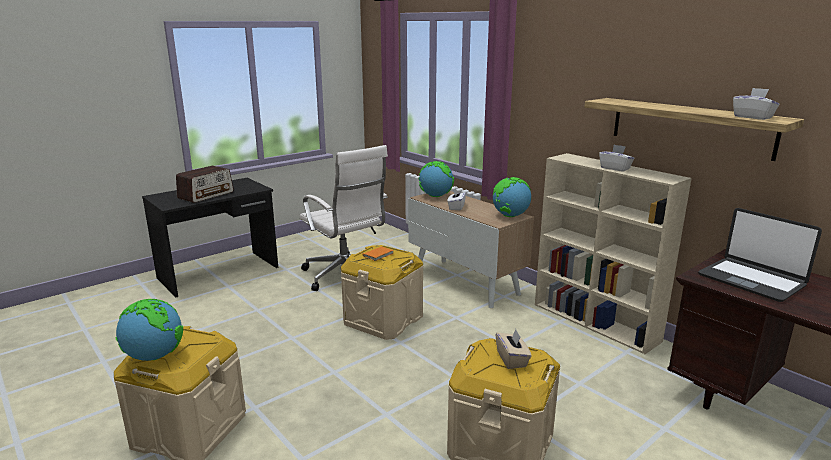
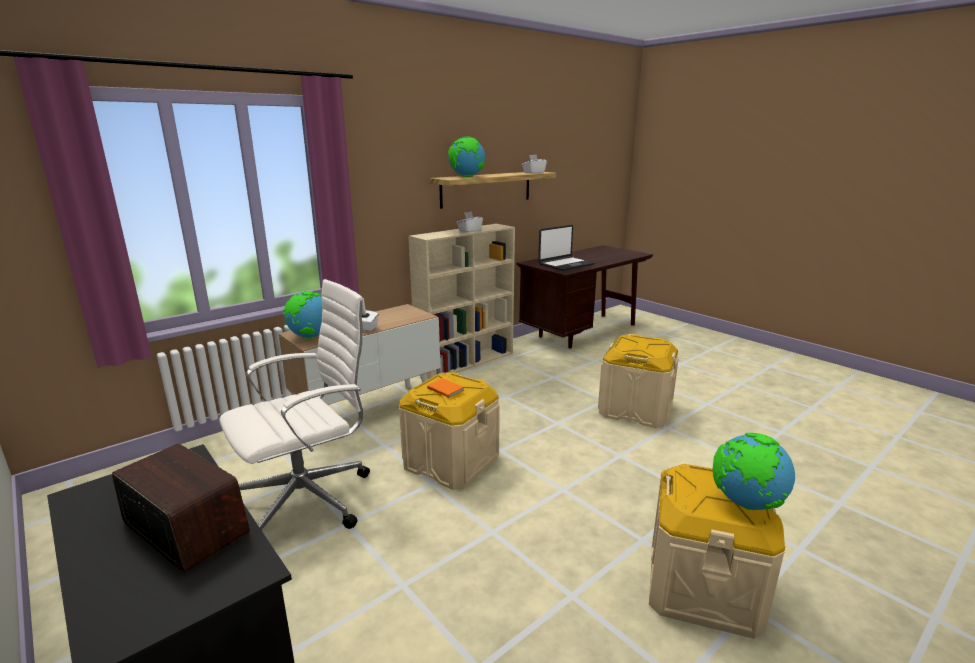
camera: 90 degrees left, 0 degrees up
globe [493,177,531,217] -> globe moved to [448,136,485,177]
beige tissue box [496,329,532,369] -> none

